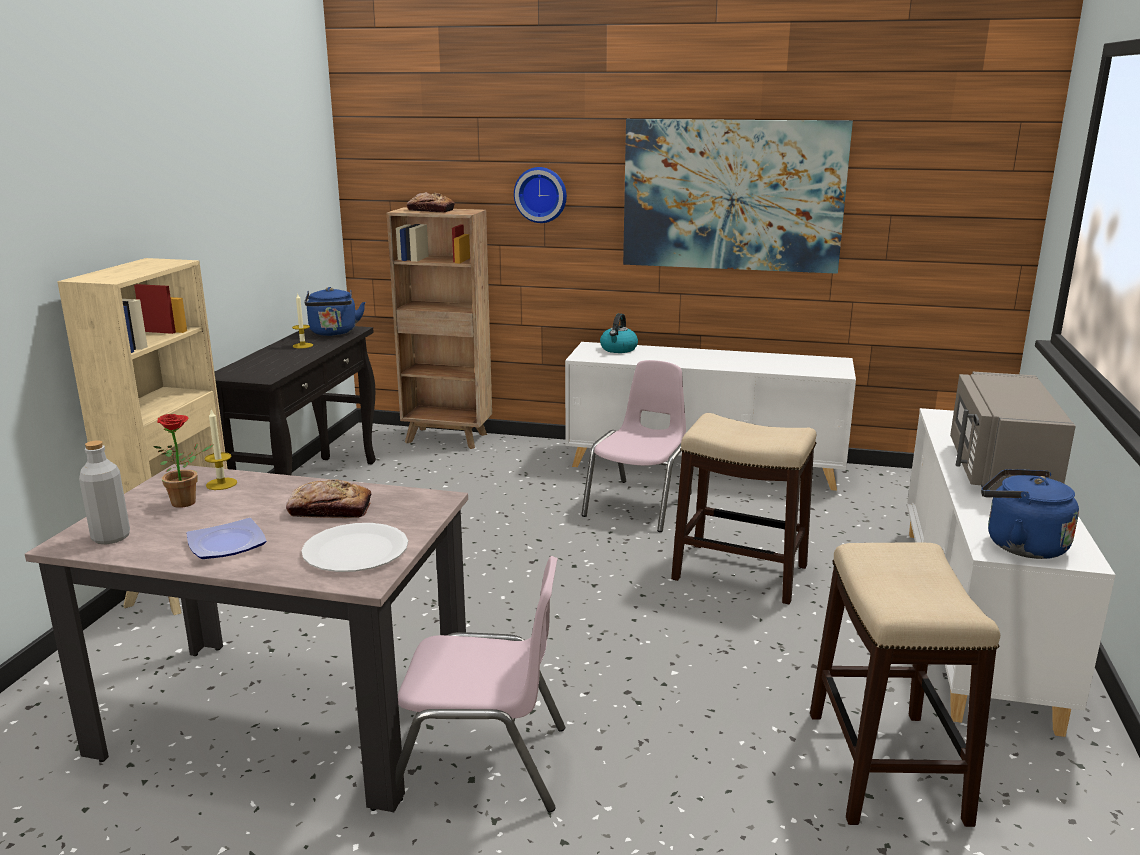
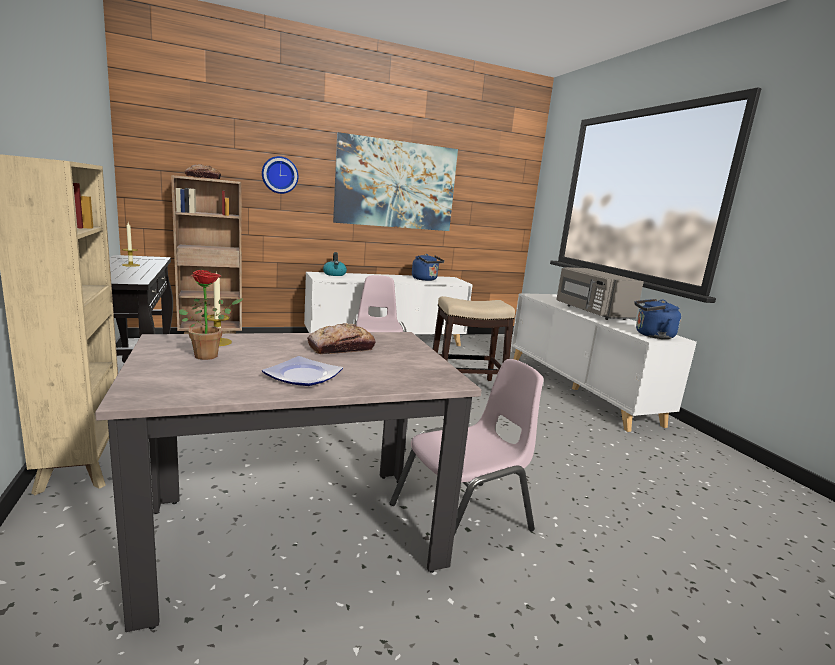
camera: 35 degrees left, 5 degrees down
grey bottle [79,440,130,544] -> none
white plate [301,523,408,572] -> none
blue kettle [304,287,365,336] -> blue kettle moved to [412,254,444,281]
stool [810,542,1000,827] -> none

